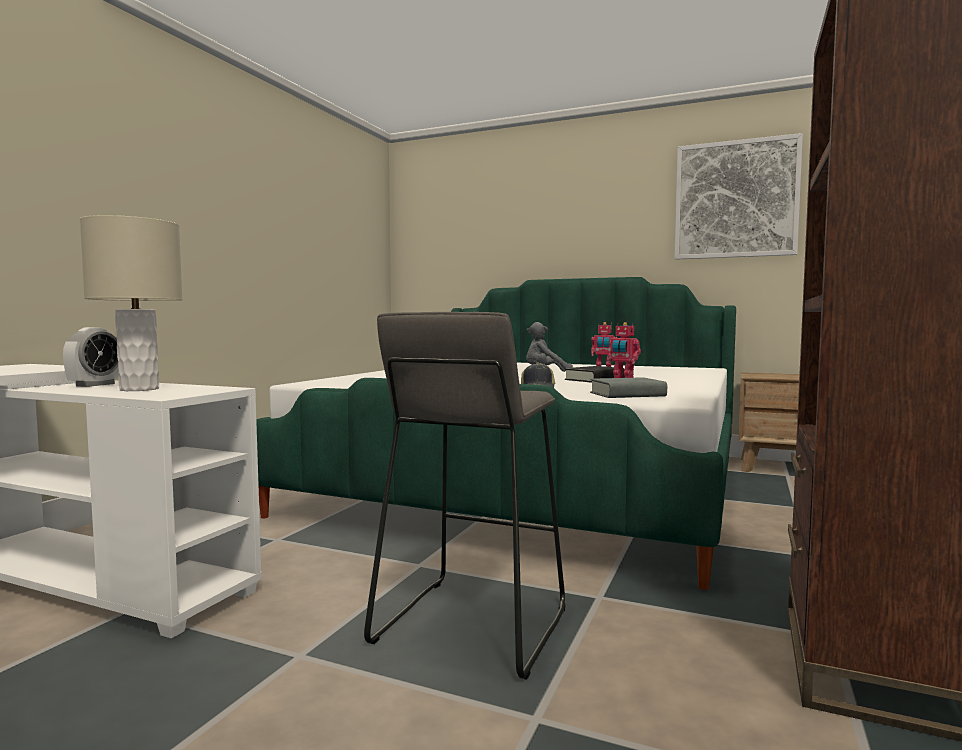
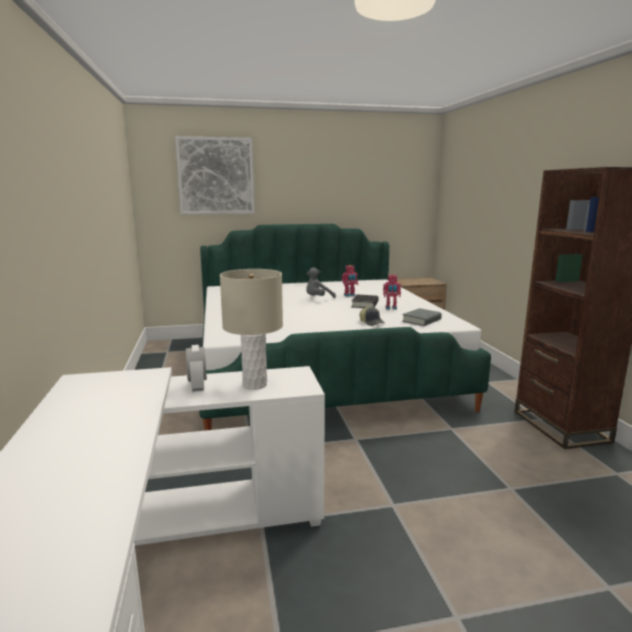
camera: 35 degrees left, 10 degrees up
grey stool [364,312,565,680] -> none
picture [674,133,803,260] -> picture moved to [175,136,254,214]

